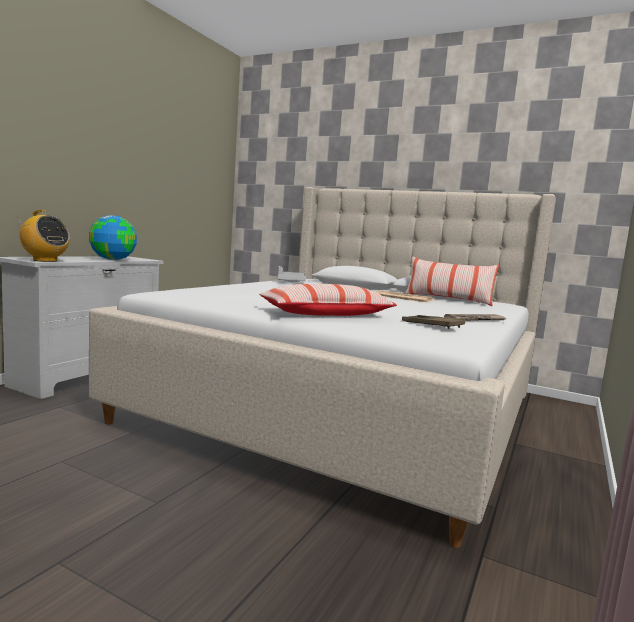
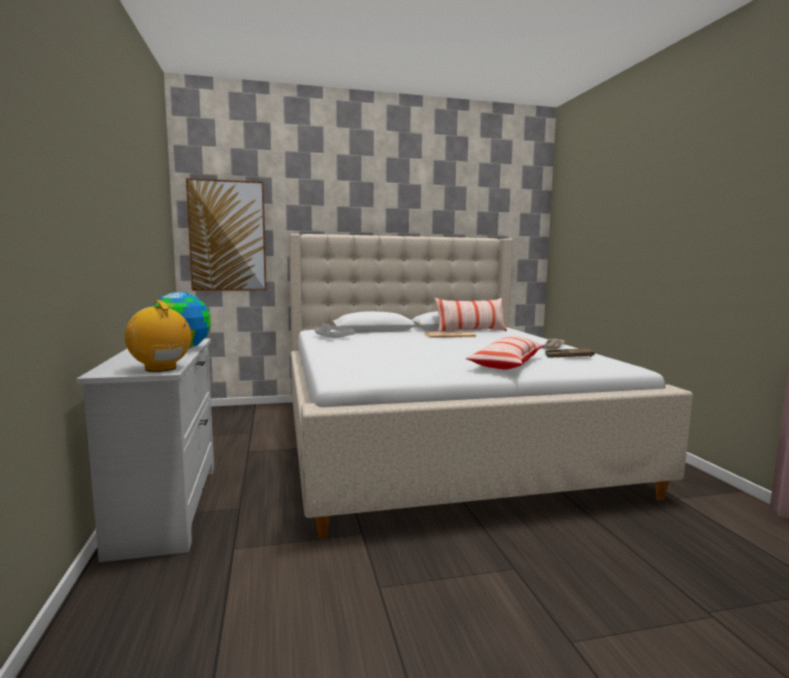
camera: 40 degrees left, 0 degrees up
radio [18,210,70,262] -> radio turned 120 degrees counterclockwise [125,300,191,372]
none -> picture [186,178,266,291]

